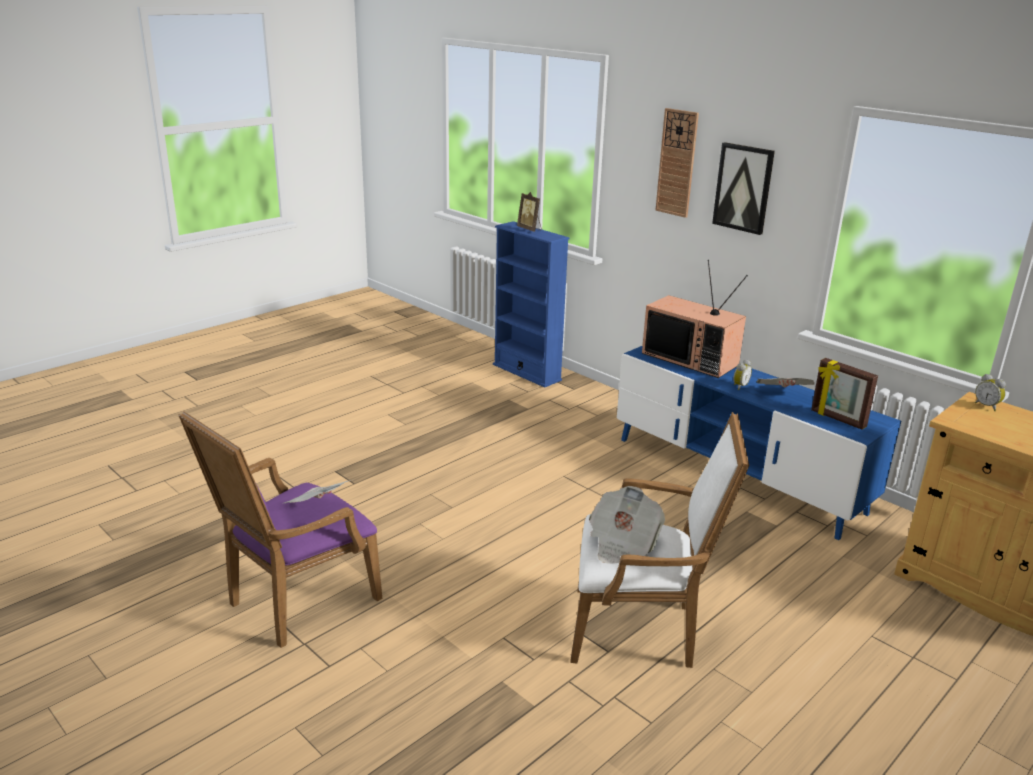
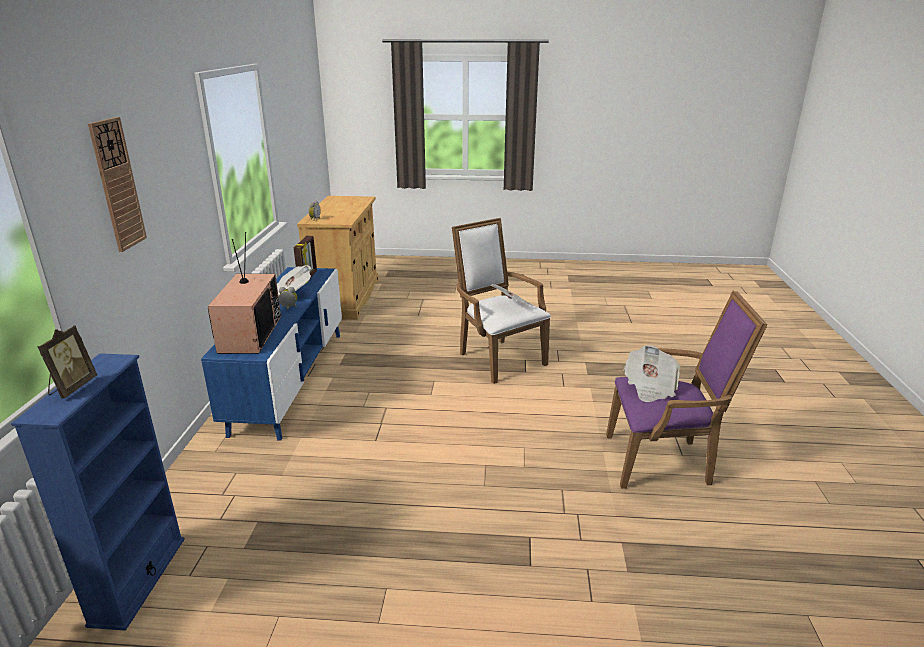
camera: 130 degrees left, 0 degrees up
picture [712,142,775,235] -> none

